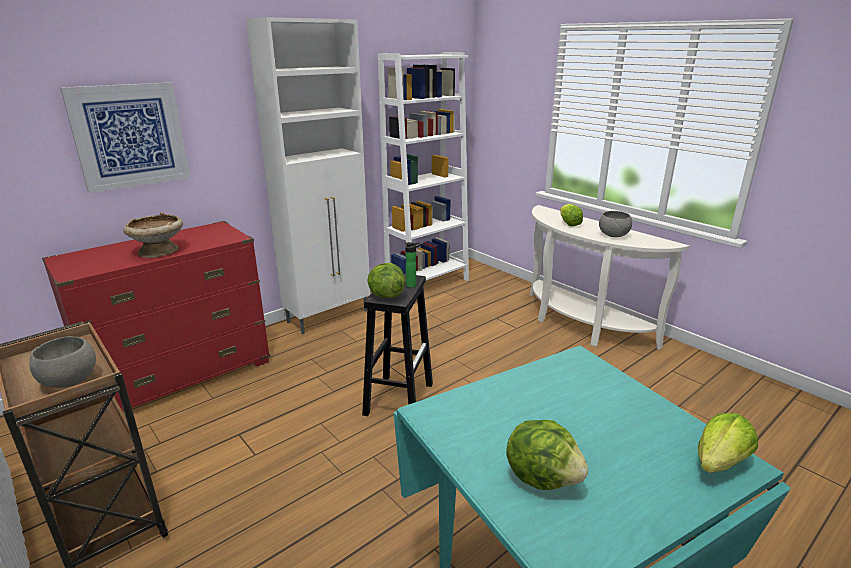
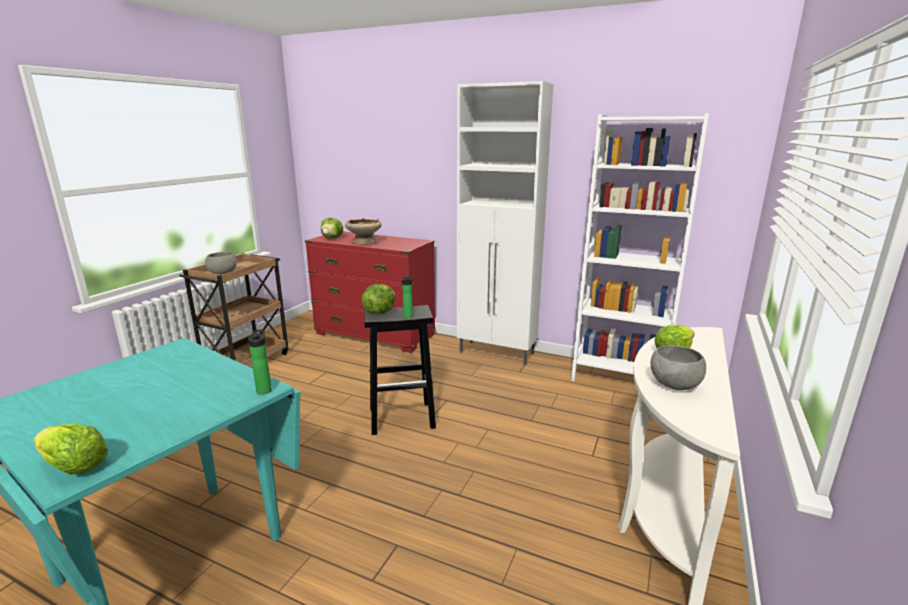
camera: 65 degrees right, 5 degrees down
picture [60,82,190,193] -> none
lettuce [506,420,588,490] -> lettuce moved to [321,218,343,238]
none -> bottle [248,330,272,395]

